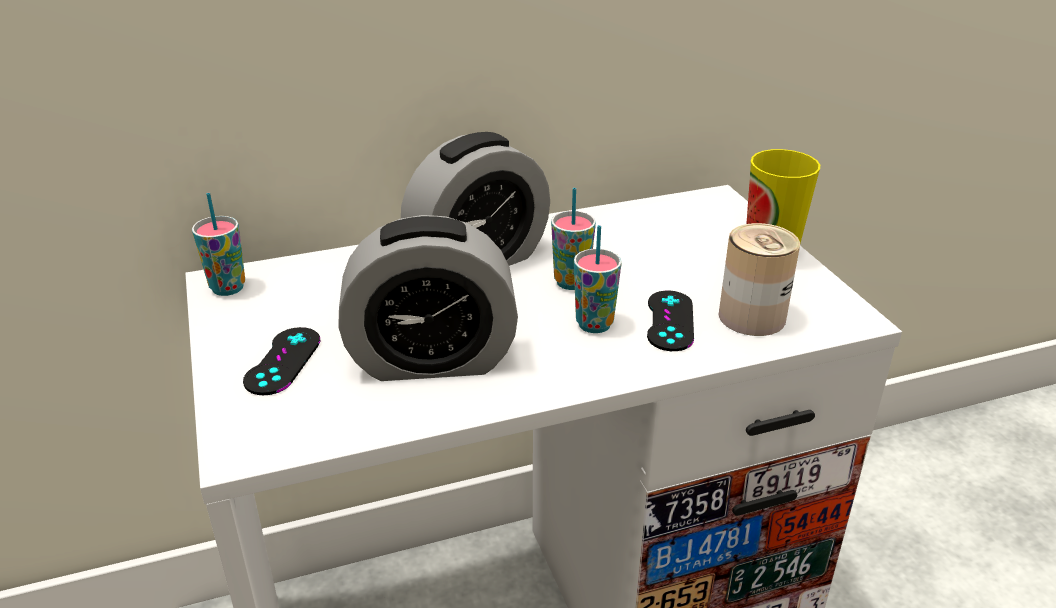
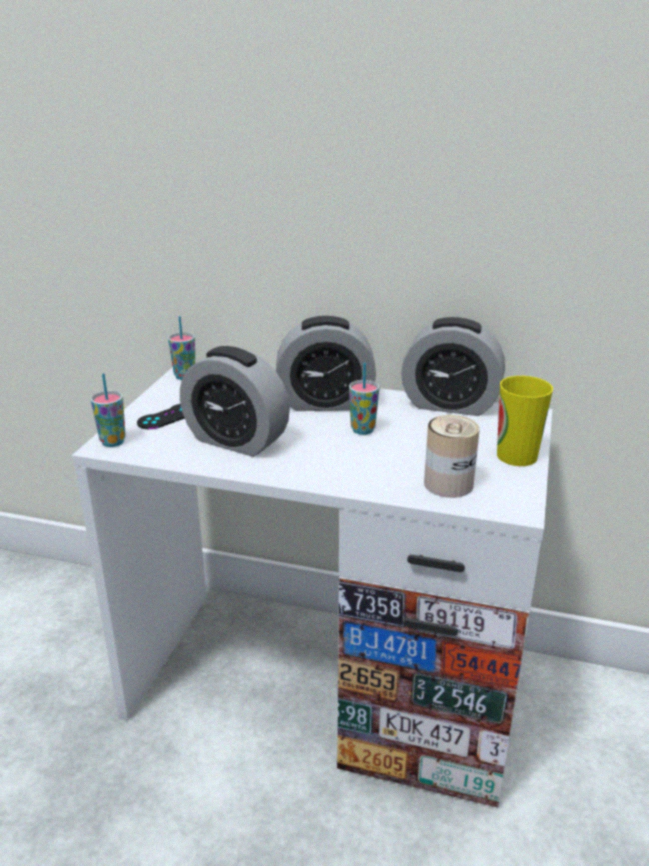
camera: 35 degrees right, 5 degrees down
cup [574,225,622,333] -> cup moved to [90,373,126,447]
black game controller [647,291,694,351] -> none
none -> alarm clock [401,317,505,416]

